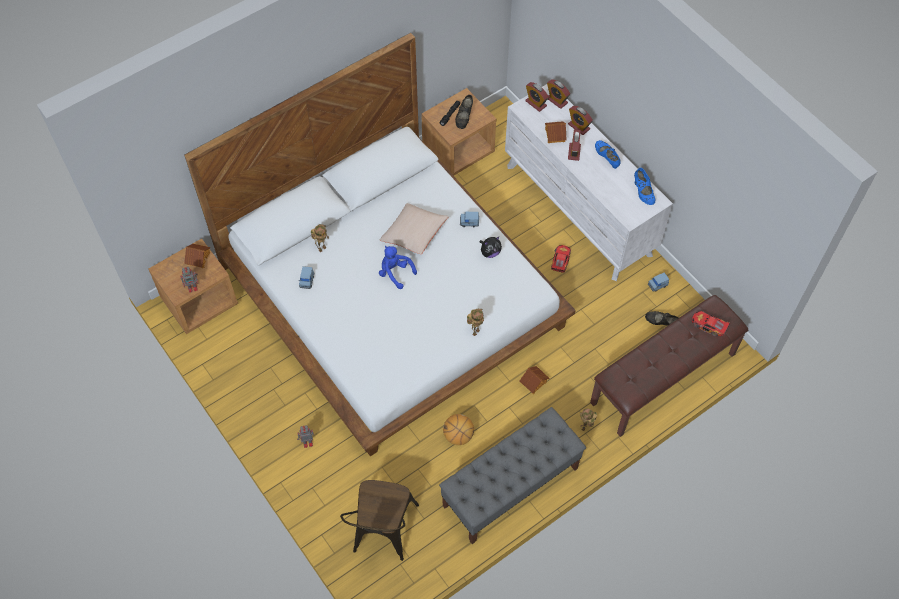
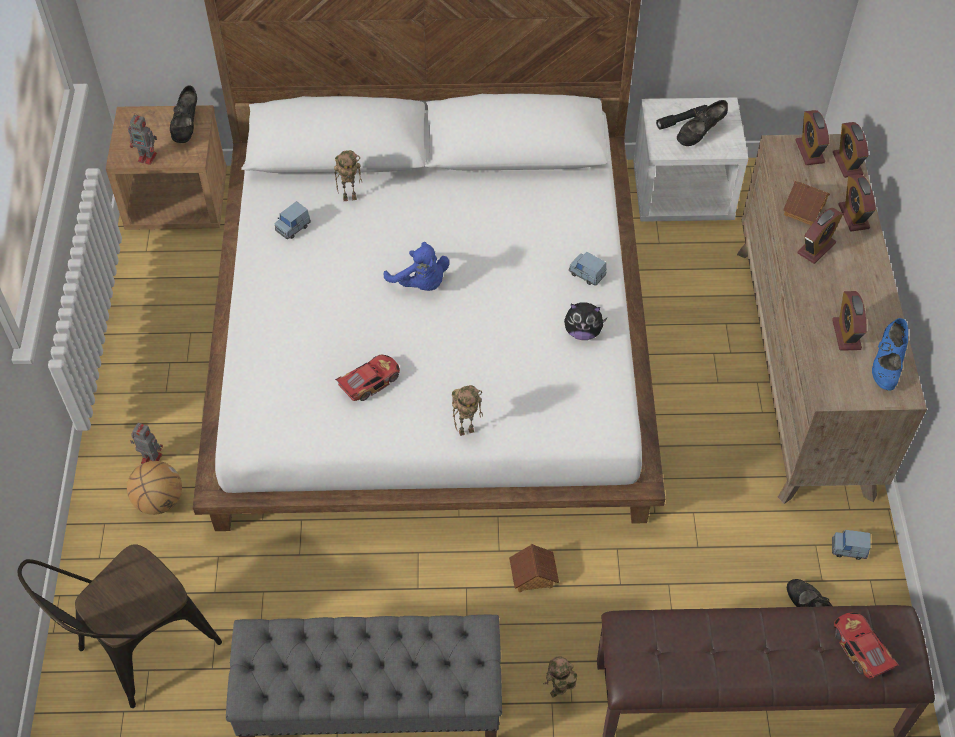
camera: 35 degrees right, 5 degrees down
toy house [184,244,210,268] -> black shoe [170,85,197,143]
blue plush toy [379,246,417,289] -> blue plush toy turned 150 degrees clockwise [383,242,449,291]
beige pillow [380,203,449,254] -> none
brown nightstand [421,88,496,176] -> white nightstand [633,98,748,222]
basketball [443,414,474,445] -> basketball moved to [127,461,182,515]
white dresser [505,84,673,281] -> brown dresser [737,134,927,504]
toy car [551,245,571,273] -> toy car moved to [335,355,400,401]
blue shoe [595,140,621,169] -> none
none -> alarm clock [832,291,867,351]

